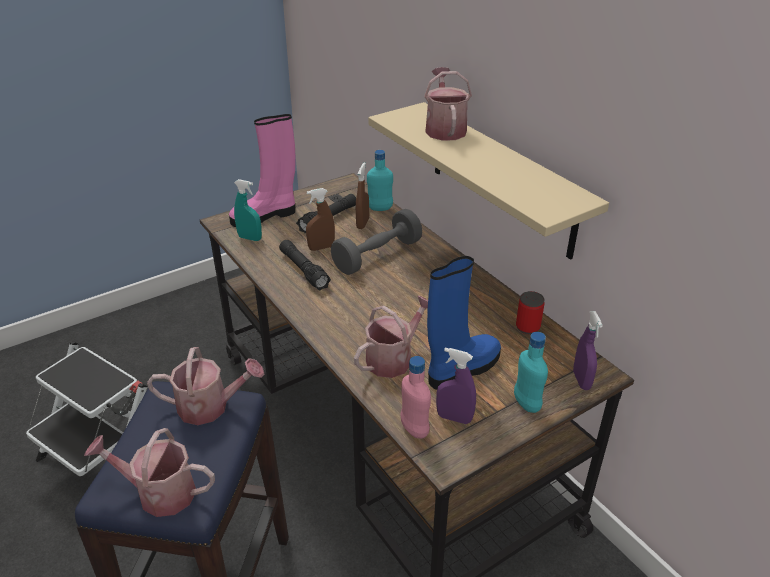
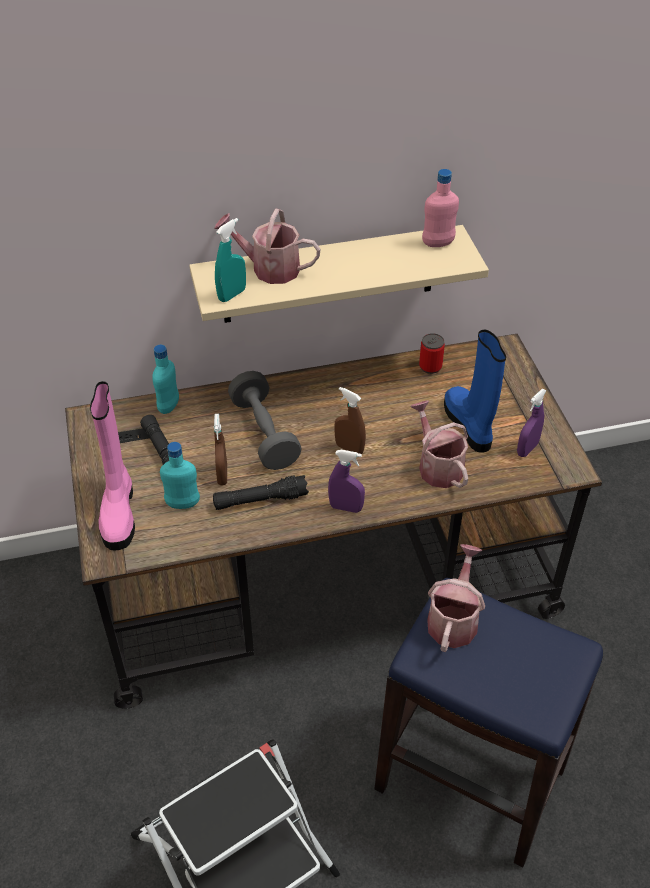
camera: 70 degrees left, 10 degrees up
watering can [84,428,215,517] -> none
turquoise spray bottle [234,179,262,241] -> turquoise spray bottle moved to [215,218,246,302]
brown spray bottle [356,162,369,229] -> brown spray bottle moved to [334,387,366,454]
pink bottle [401,356,431,439] -> pink bottle moved to [422,169,459,247]
turquoise bottle [514,332,548,413] -> turquoise bottle moved to [160,442,200,509]
purple spray bottle [573,311,603,390] -> purple spray bottle moved to [328,450,365,513]

